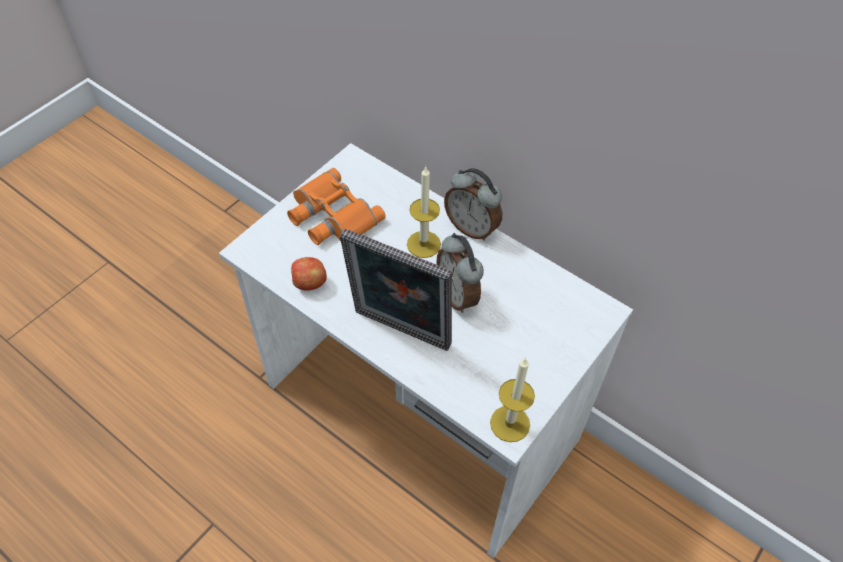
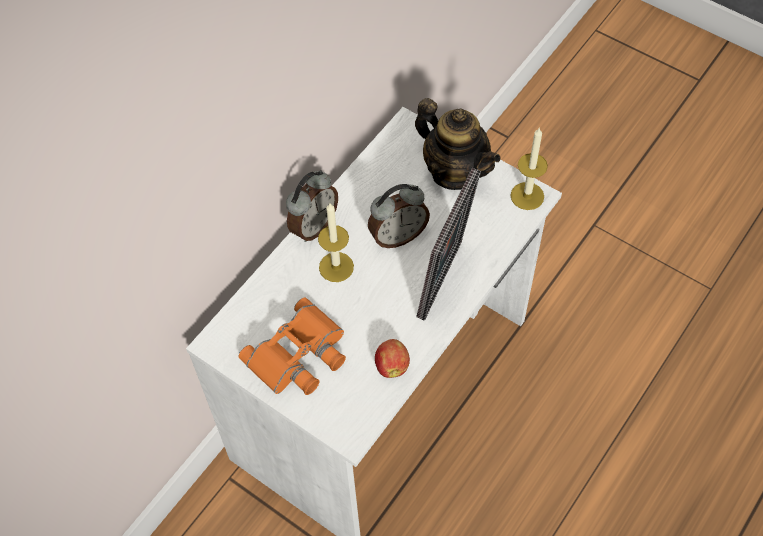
camera: 90 degrees left, 5 degrees up
none -> teapot [415,98,501,190]

